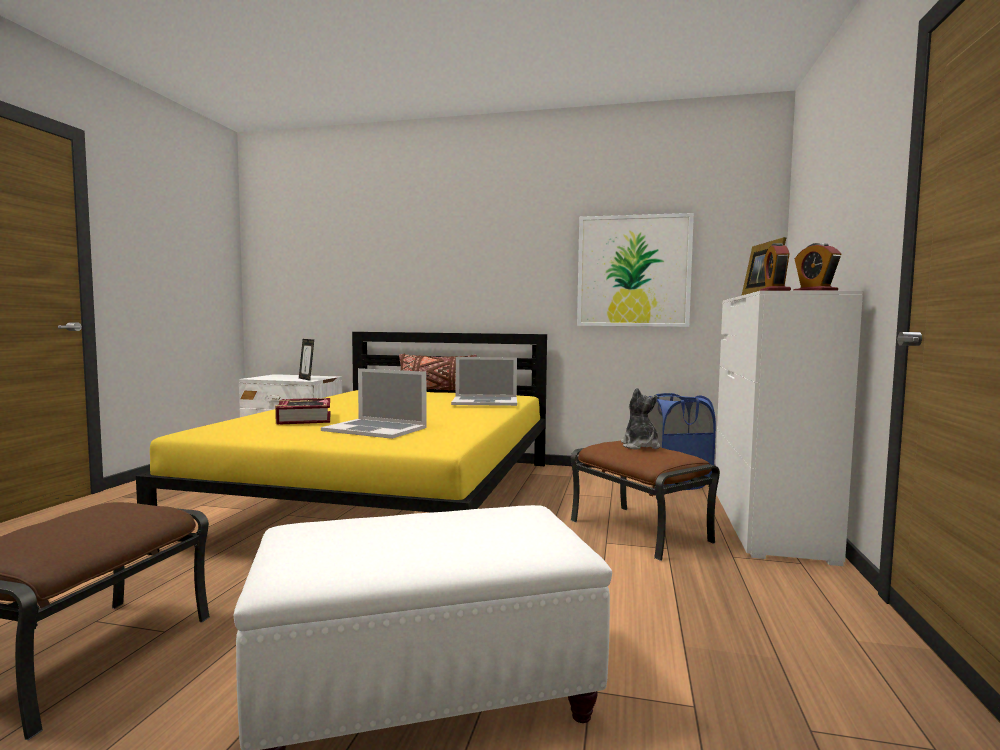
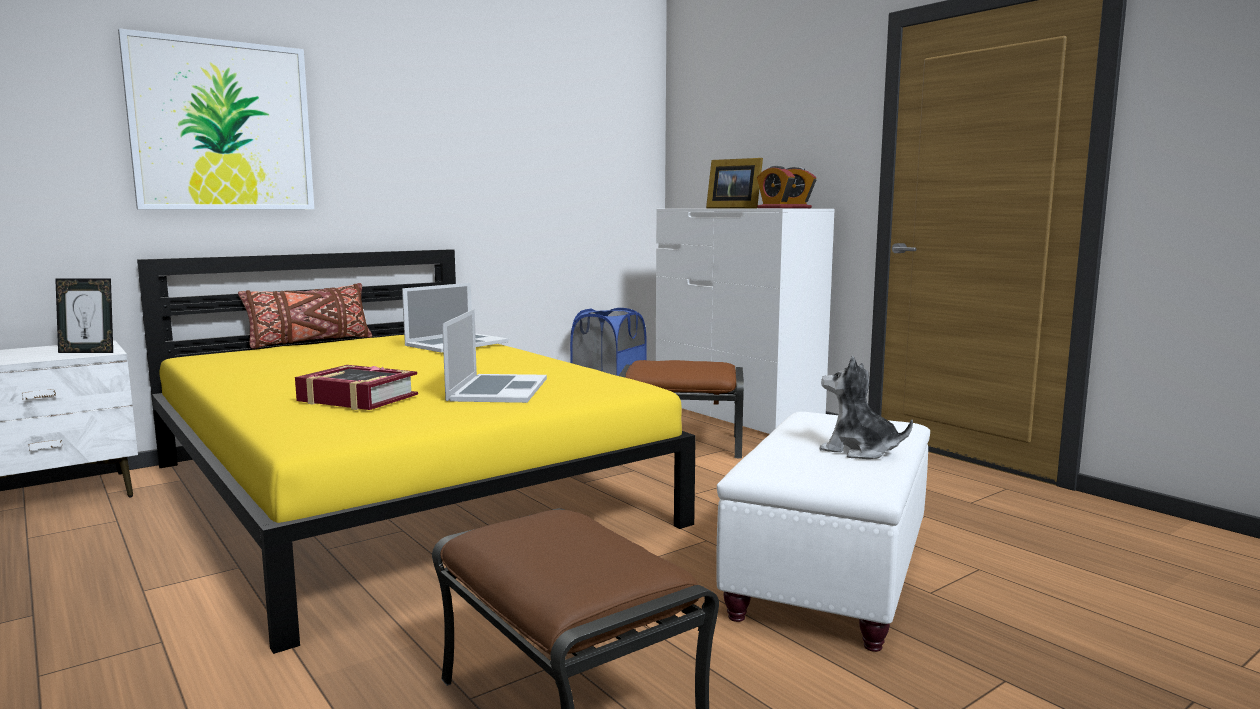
camera: 50 degrees left, 5 degrees up
laptop [321,368,426,439] -> laptop turned 60 degrees counterclockwise [442,309,547,403]
picture [577,213,694,327] -> picture moved to [118,28,314,209]
plush toy [621,388,660,450] -> plush toy moved to [820,356,913,459]

